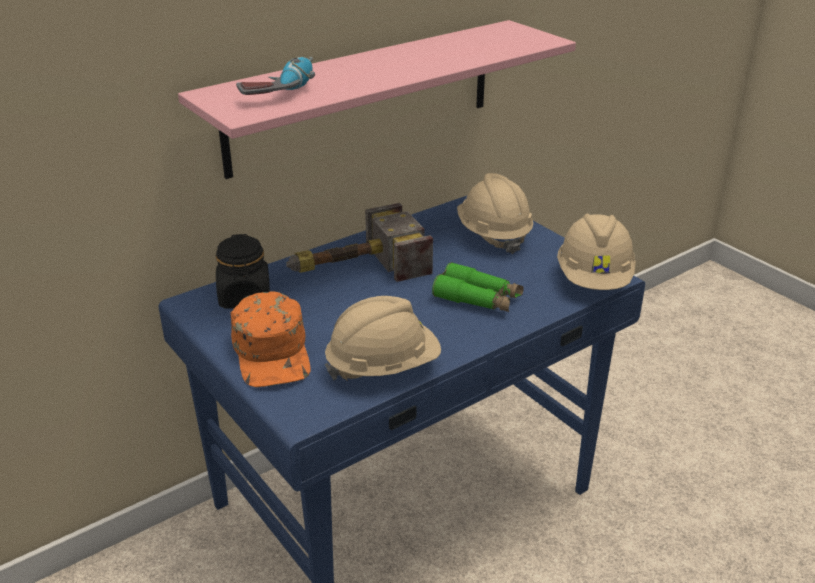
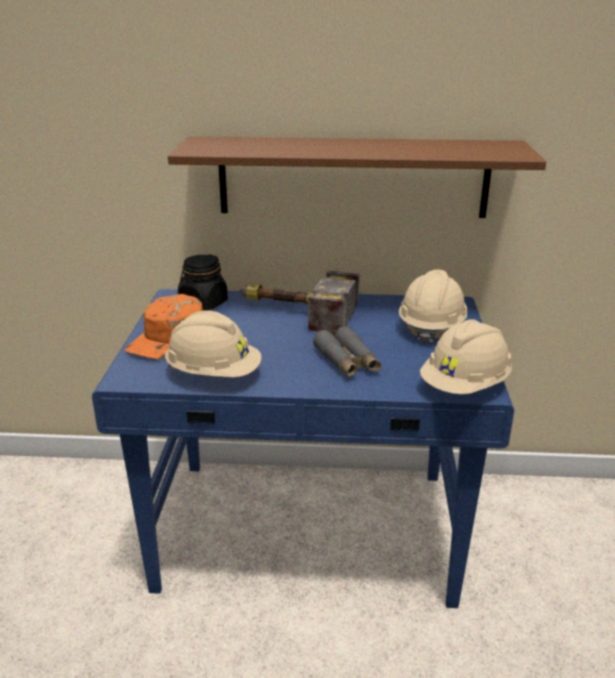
camera: 40 degrees right, 5 degrees down
pink shelf [178,20,576,179] -> brown shelf [168,136,546,218]
power drill [236,57,315,95] -> none
green binoculars [432,262,524,312] -> grey binoculars [313,326,381,377]

